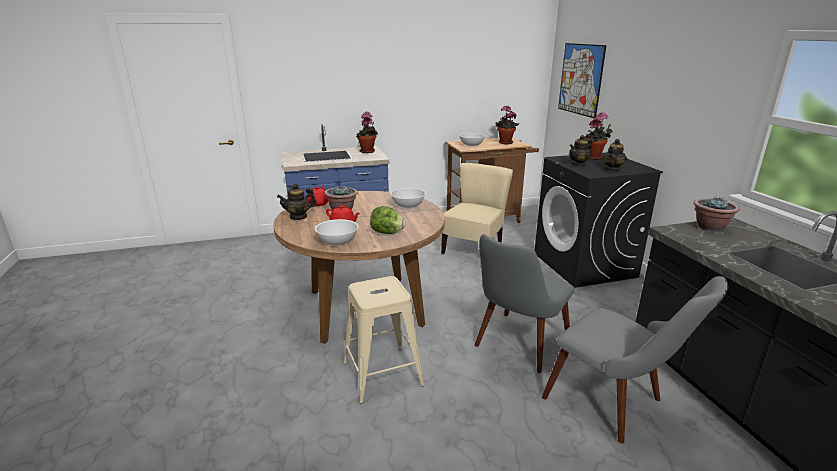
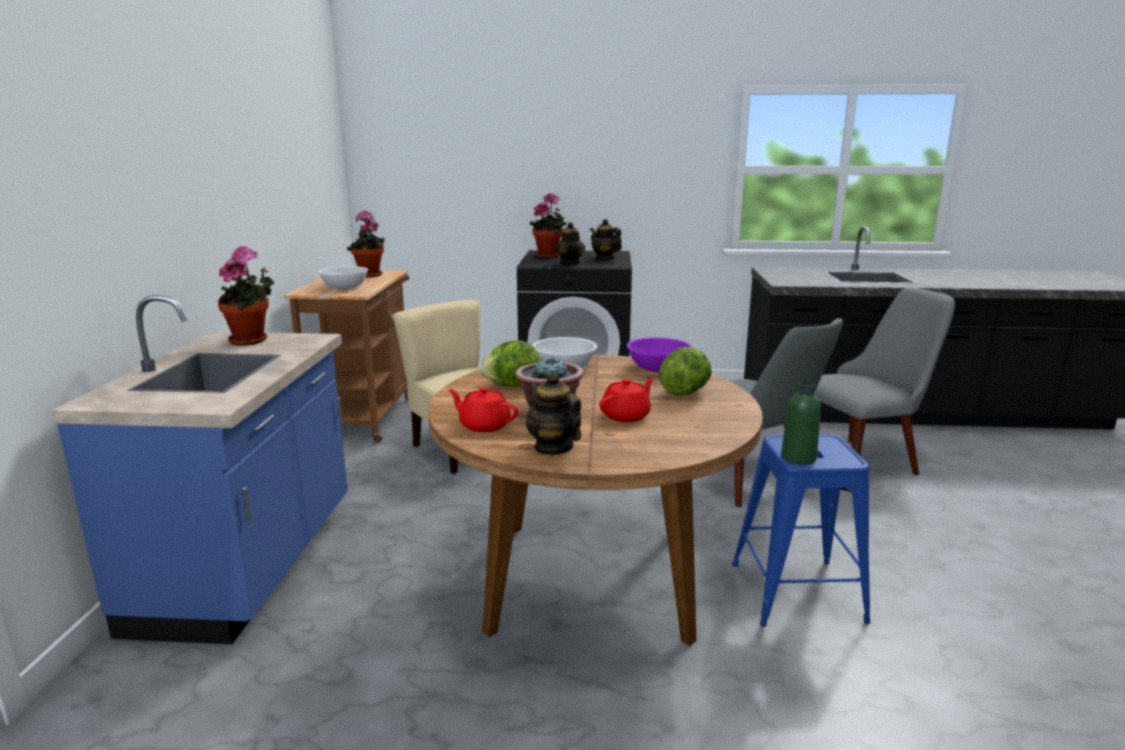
camera: 70 degrees left, 5 degrees down
teapot [277,184,317,220] -> teapot turned 150 degrees clockwise [526,372,581,455]
white bowl [315,219,359,245] -> none
beige stool [343,276,424,404] -> blue stool [732,434,870,627]
picture [558,43,606,118] -> none
potted plant [694,196,740,231] -> none
none -> lettuce [480,340,540,387]
none -> purple bowl [627,337,692,372]
none -> green bottle [781,381,821,465]

